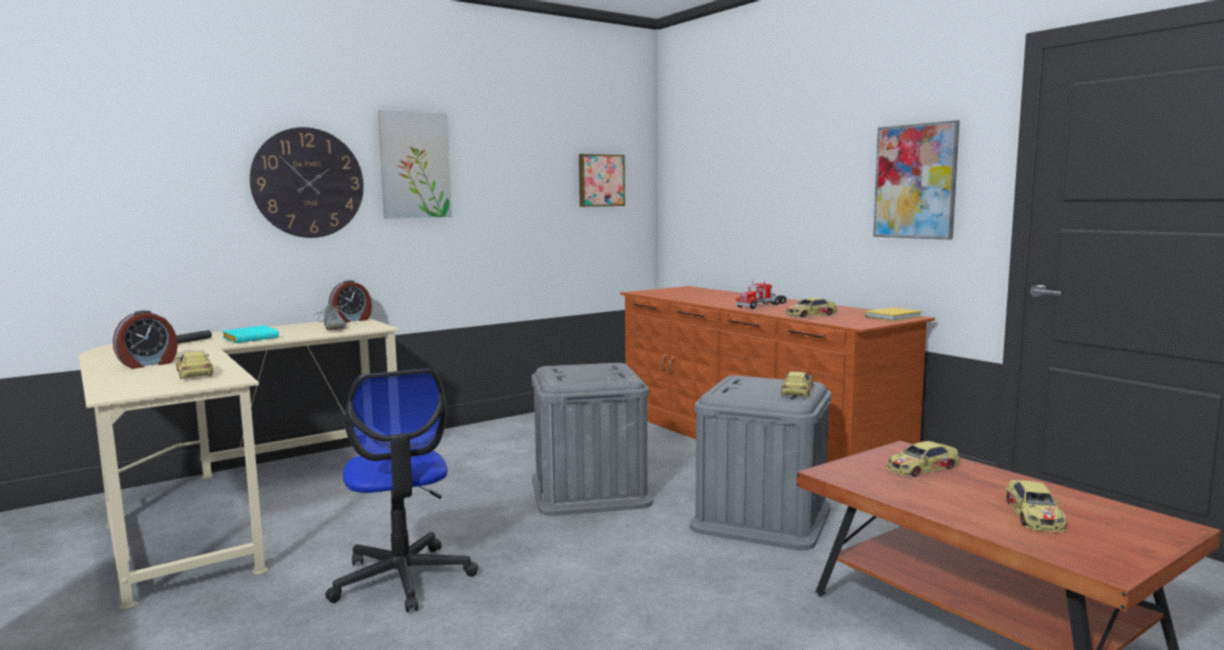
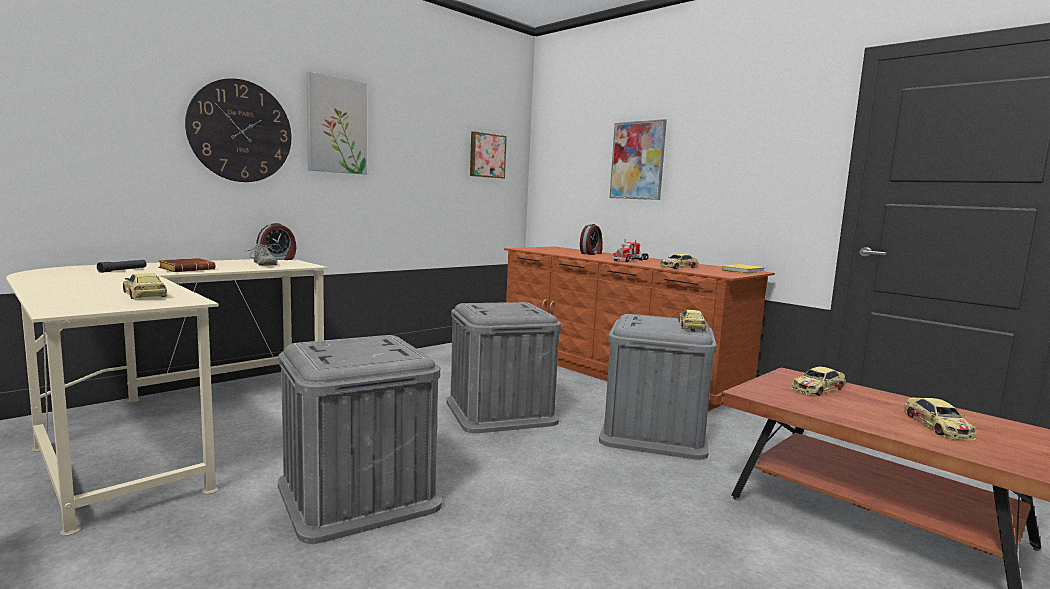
camera: 10 degrees left, 0 degrees up
alarm clock [113,310,178,369] -> alarm clock moved to [580,224,603,255]
turquoise book [222,325,279,343] -> brown book [158,258,216,272]
office chair [325,369,478,612] -> grey storage box [278,335,442,544]
picture [873,120,960,240] -> picture moved to [610,119,667,200]

